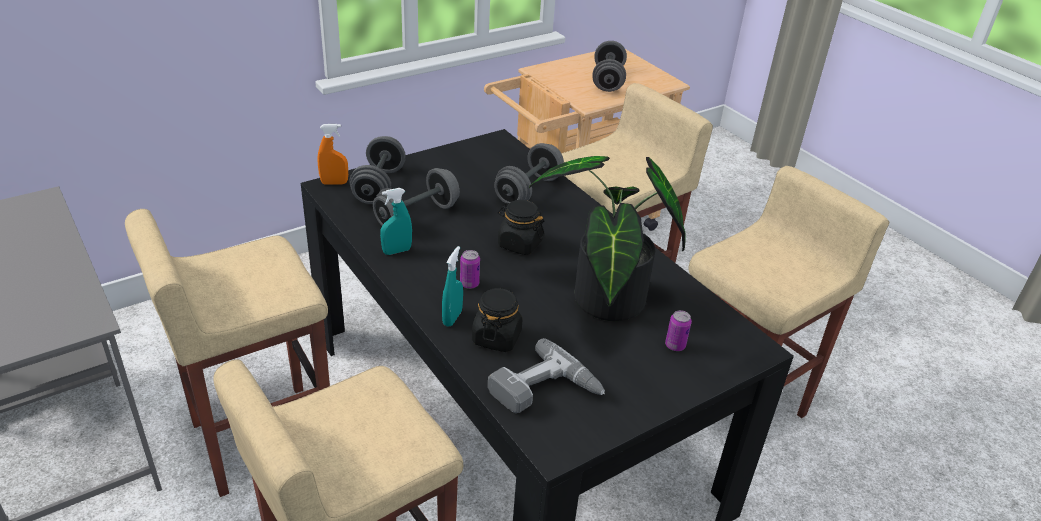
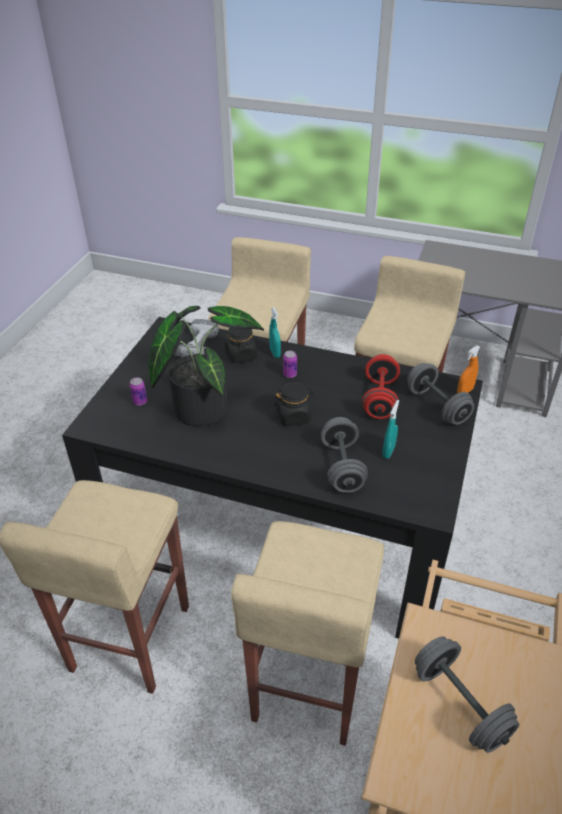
camera: 145 degrees right, 5 degrees up
grey dumbbell [373,168,460,226] -> red dumbbell [362,354,400,419]
turquoise spray bottle [380,188,412,255] -> turquoise spray bottle moved to [382,400,399,459]

